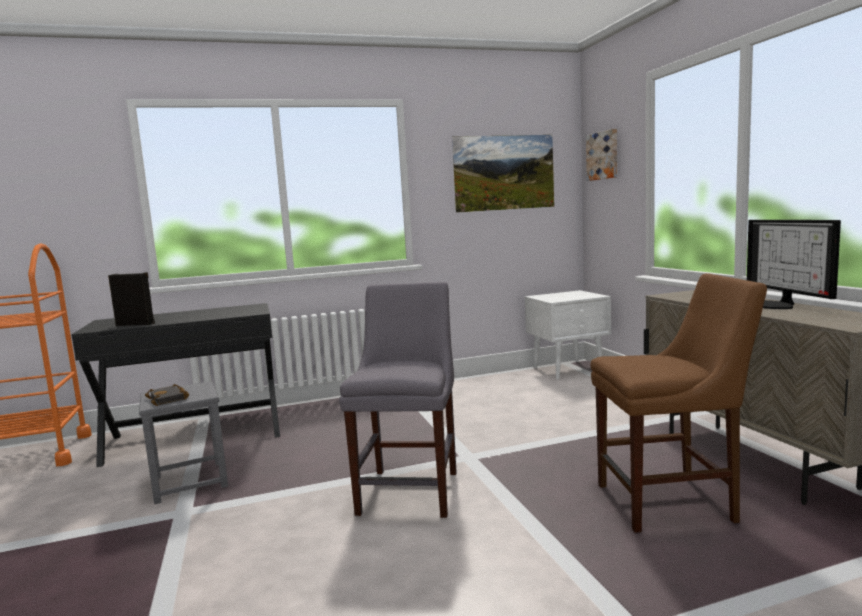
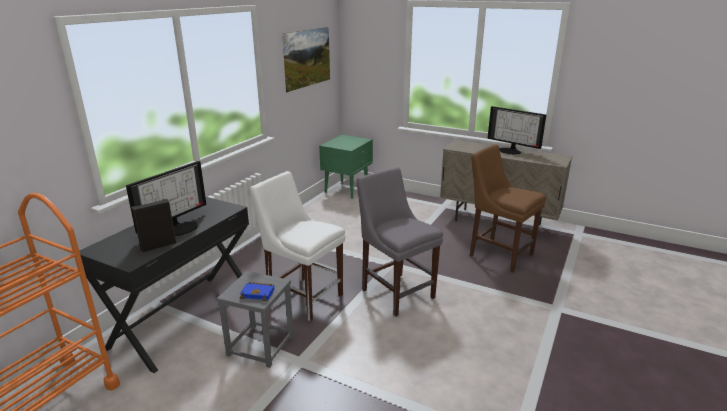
camera: 45 degrees left, 15 degrees up
black book [145,384,189,406] -> blue book [240,282,274,301]
white nightstand [525,290,611,379] -> green nightstand [319,135,373,199]
picture [586,129,617,181] -> none
brown chair [591,273,767,533] -> brown chair turned 90 degrees counterclockwise [470,144,546,272]
none -> monitor [126,161,206,236]
none -> white chair [250,171,345,321]

